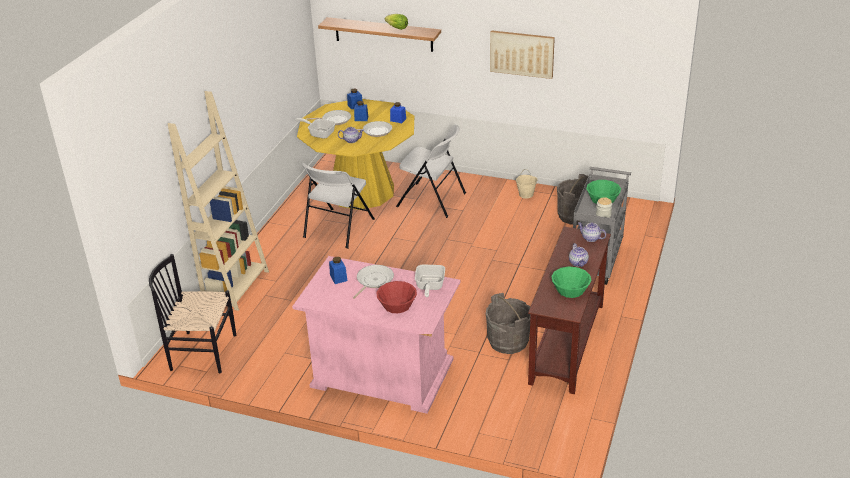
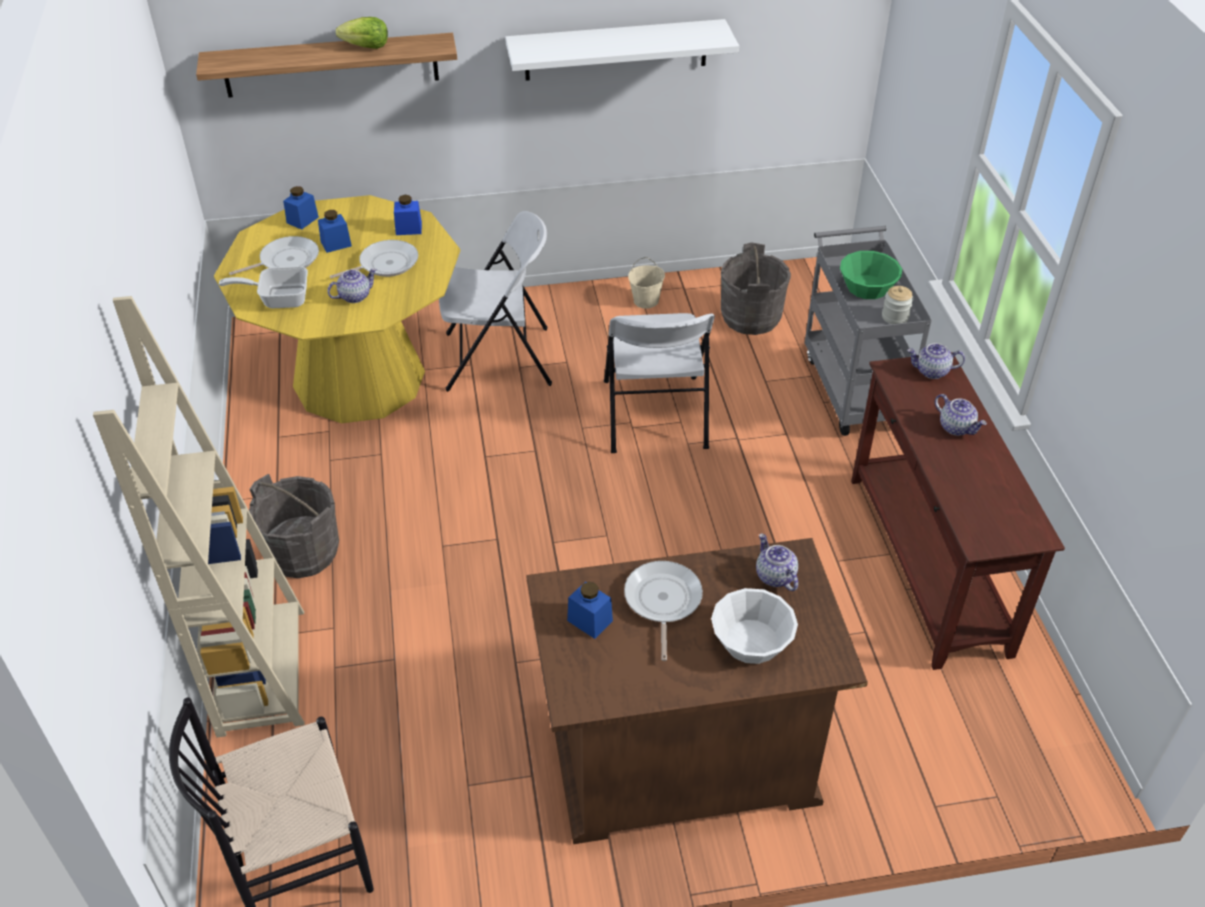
camera: 30 degrees left, 10 degrees up
pink cabinet [292,256,460,414] -> brown cabinet [526,538,868,844]
white chair [302,163,375,248] -> white chair moved to [604,313,715,453]
red bowl [376,281,417,313] -> white bowl [711,588,798,664]
frying pan [415,265,445,297] -> teapot [756,533,798,591]
grey bucket [486,293,531,354] -> grey bucket moved to [249,474,339,578]
picture [490,30,555,79] -> white shelf [505,19,739,81]
green bowl [551,266,591,298] -> none

